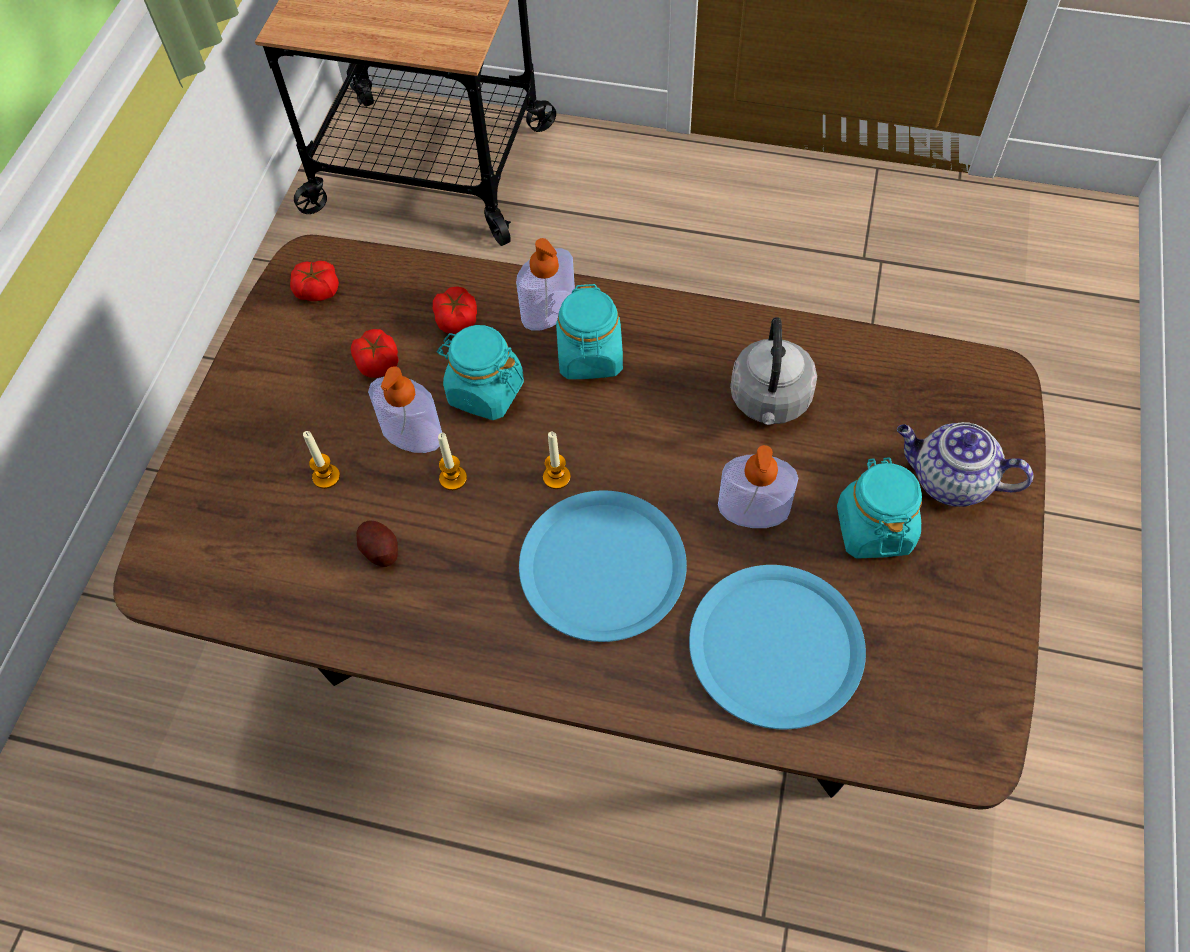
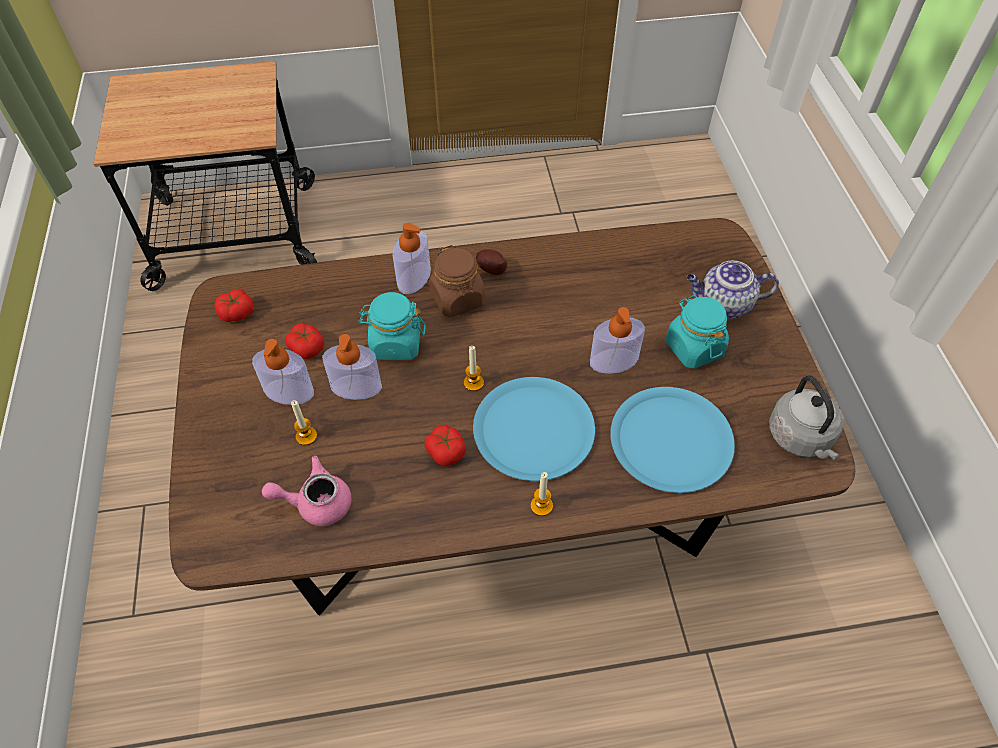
camera: 25 degrees left, 5 degrees down
potato [356,520,398,567] -> potato moved to [476,249,507,275]
tomato [433,286,477,334] -> tomato moved to [425,425,466,466]
candle [438,433,467,490] -> candle moved to [530,472,553,516]
turquoise jar [556,284,623,379] -> brown jar [429,245,485,317]
grey kettle [730,317,817,425] -> grey kettle moved to [769,375,844,460]
none -> soap dispenser [252,339,314,405]
none -> pink teapot [262,456,351,526]

